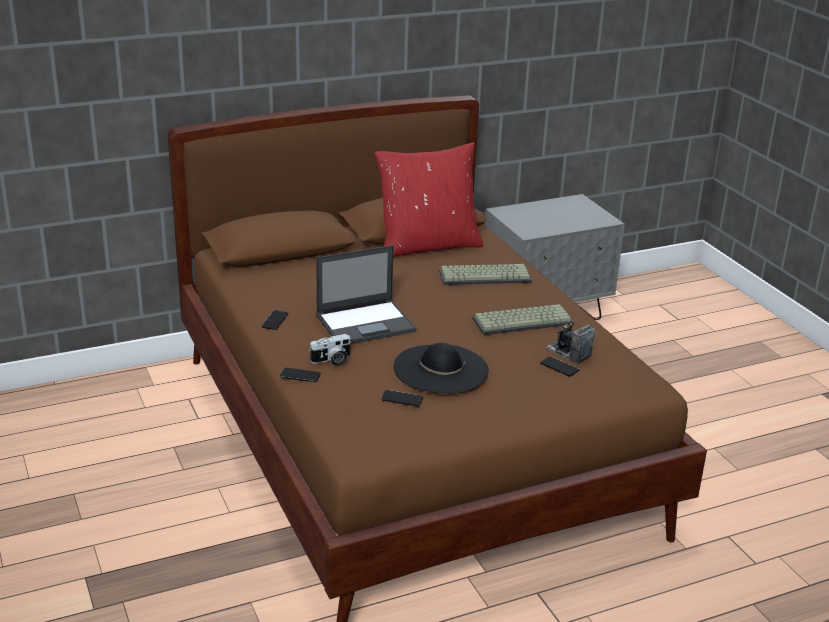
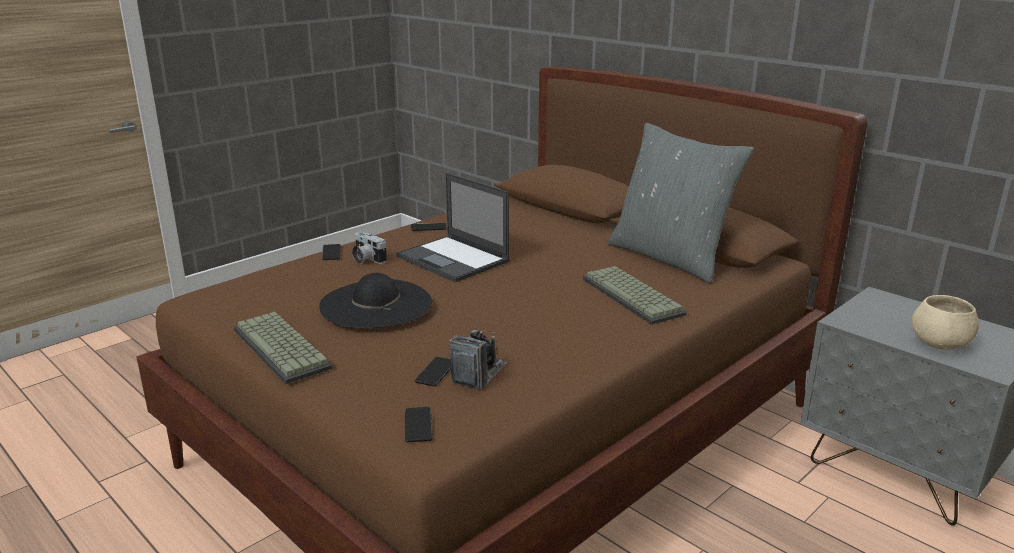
camera: 70 degrees right, 5 degrees down
red pillow [374,143,483,257] -> grey pillow [608,123,754,283]
phone [381,390,423,406] -> phone moved to [405,407,433,442]
keyboard [473,304,574,335] -> keyboard moved to [234,312,333,384]
none -> beige bowl [912,295,979,350]

